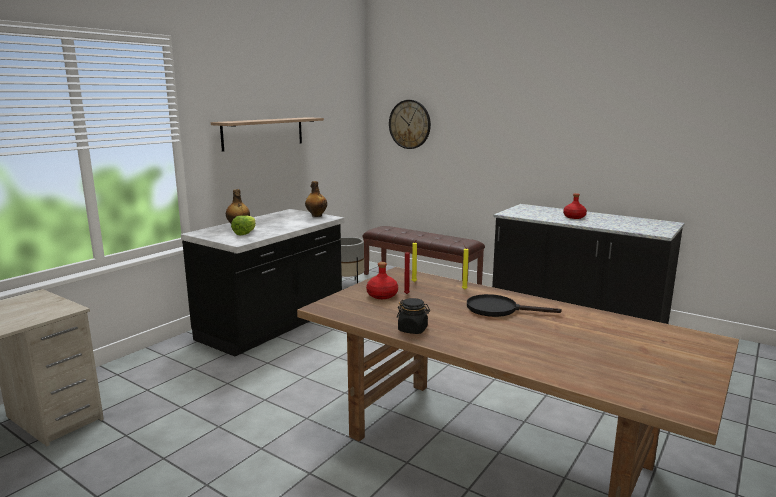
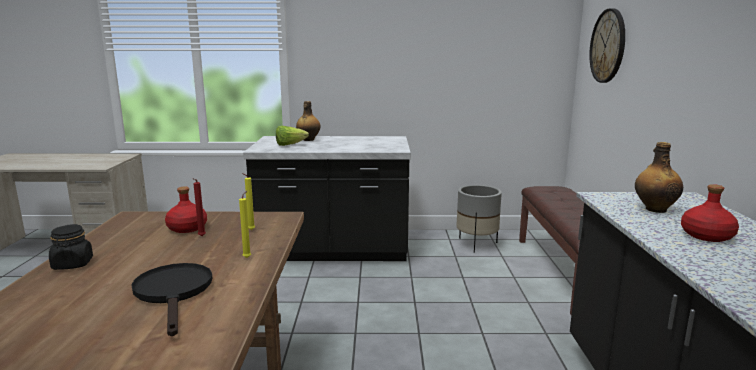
camera: 55 degrees right, 0 degrees up
shelf [211,117,324,152] -> none
bottle [305,181,327,217] -> bottle moved to [635,142,683,213]

